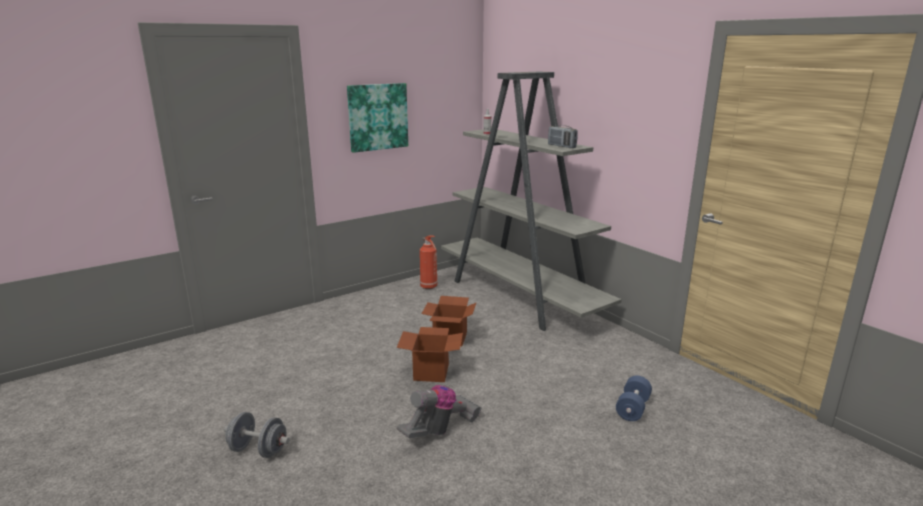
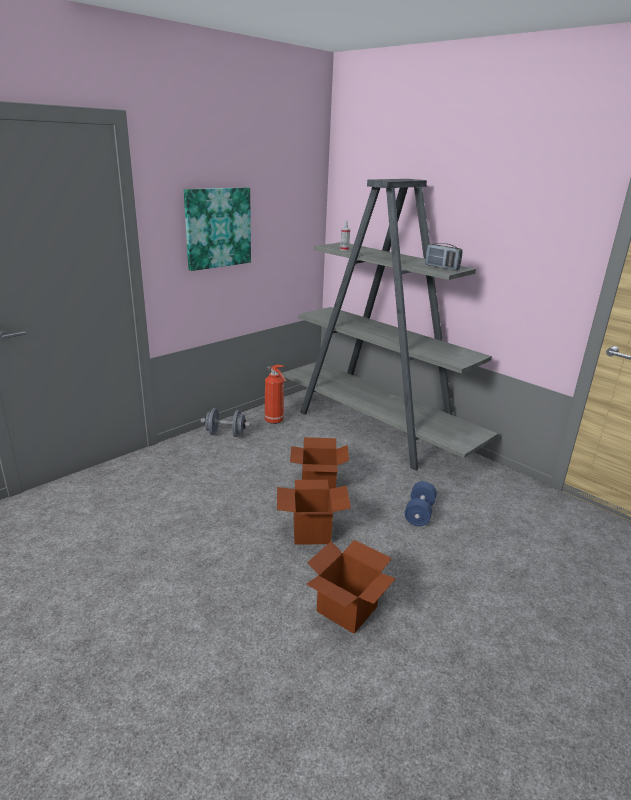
camera: 10 degrees left, 5 degrees up
grey dumbbell [224,412,290,458] -> grey dumbbell moved to [201,408,251,437]
vacuum cleaner [397,385,482,438] -> cardboard box [306,540,396,634]
blue dumbbell [616,376,652,421] -> blue dumbbell moved to [404,481,437,526]

